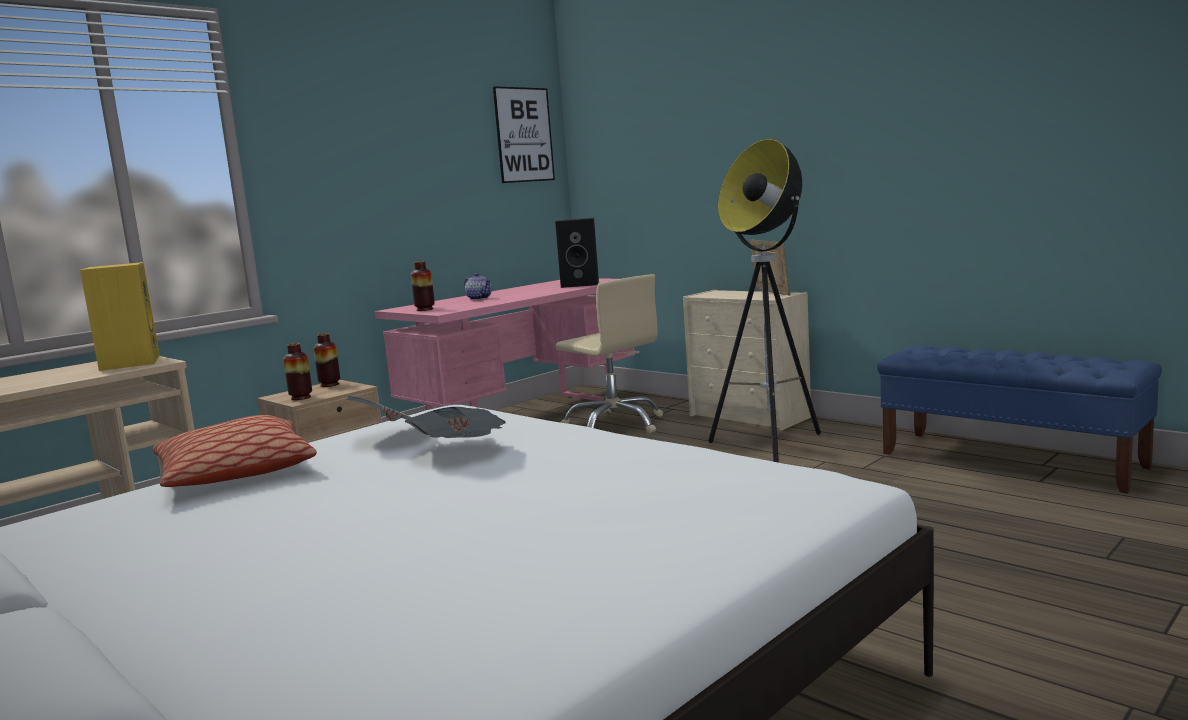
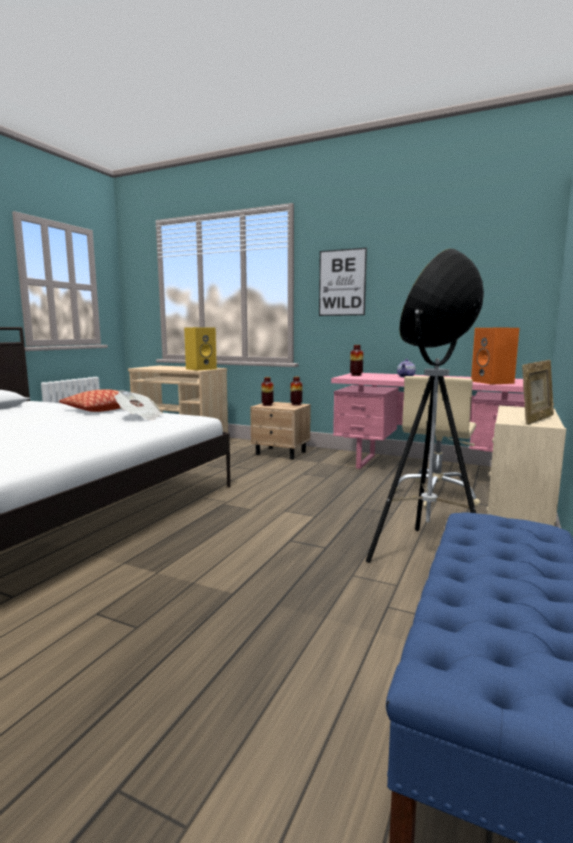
camera: 70 degrees right, 0 degrees up
newspaper [405,407,505,438] -> none
picture [493,86,555,183] -> picture moved to [319,248,367,316]
black speaker [555,218,599,288] -> orange speaker [471,328,519,384]

